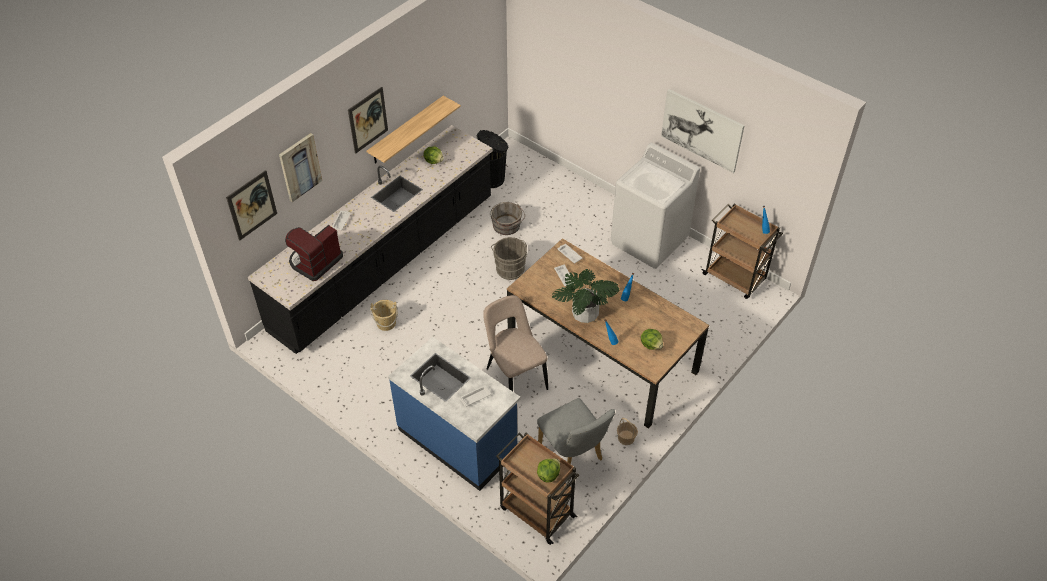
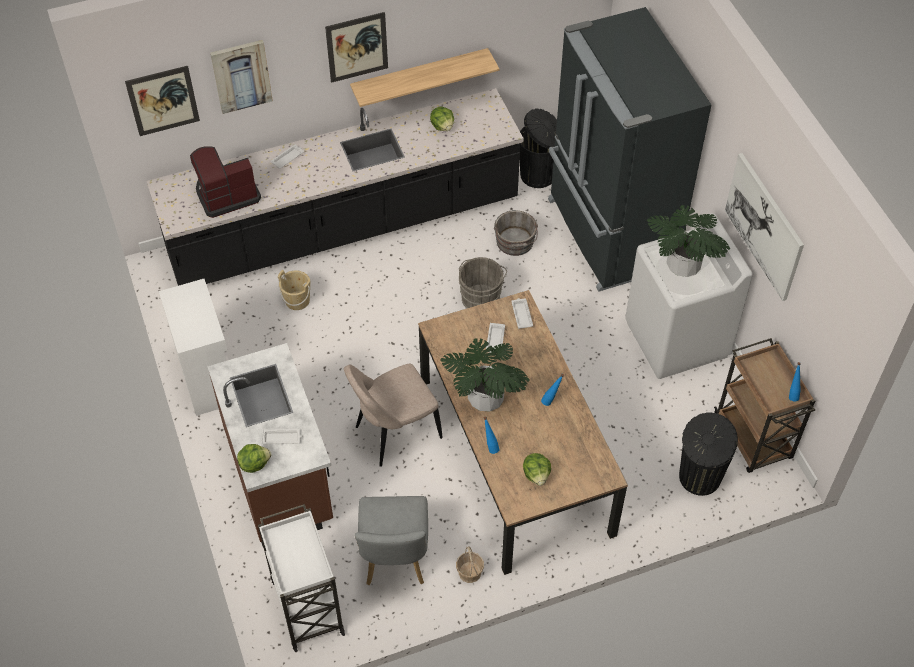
camera: 30 degrees right, 5 degrees up
blue counter [388,337,520,491] -> brown counter [207,343,333,548]
beige chair [483,295,548,391] -> beige chair turned 120 degrees counterclockwise [344,364,443,467]
brown cart [496,432,579,545] -> white cart [258,504,345,652]
lettuce [537,458,560,482] -> lettuce moved to [237,444,271,473]
none -> white cabinet [159,279,227,416]
none -> black fridge [548,7,711,292]
none -> potted plant [647,205,730,277]
none -> black trash can [679,412,738,496]

